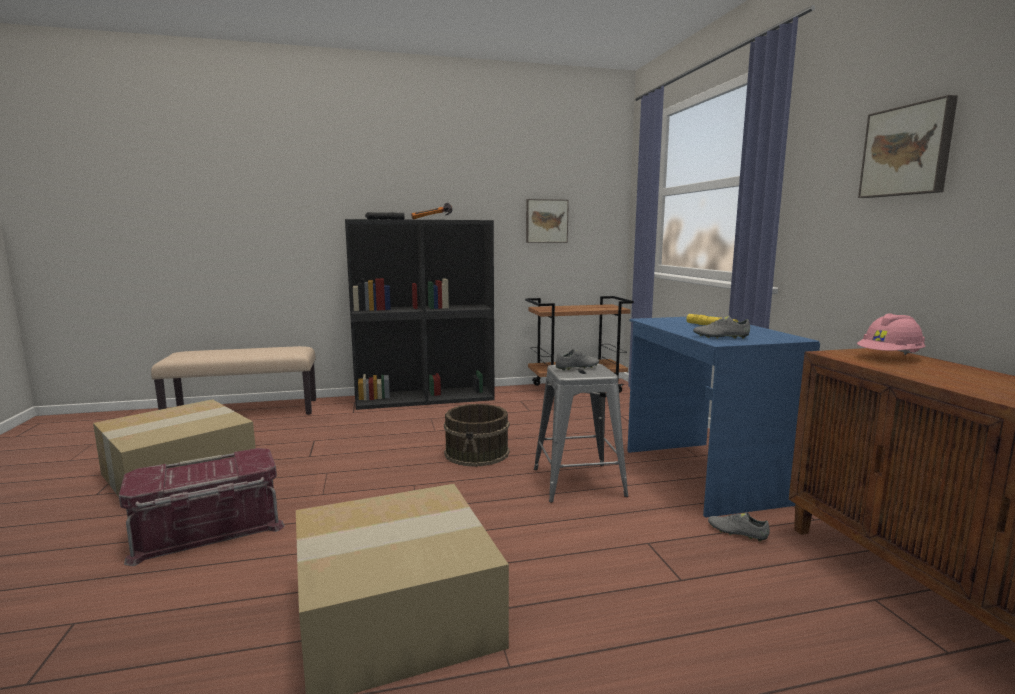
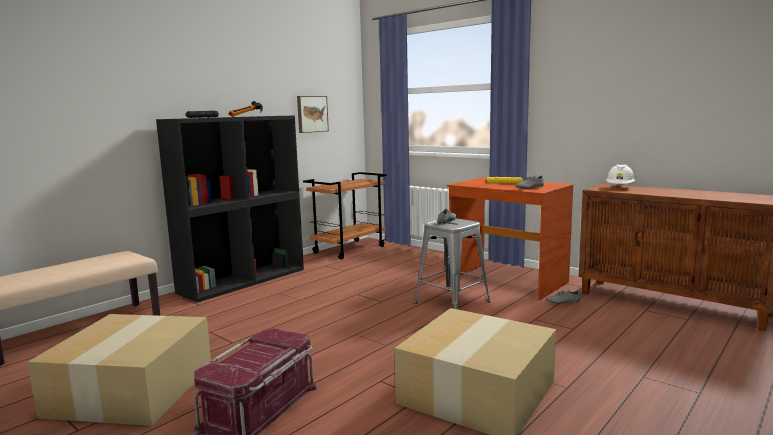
camera: 35 degrees left, 0 degrees up
brown bucket [444,404,510,467] -> none
blue desk [627,316,820,518] -> brown desk [446,178,573,300]
pink hard hat [857,313,925,355] -> white hard hat [606,164,635,186]
picture [858,95,958,198] -> none

